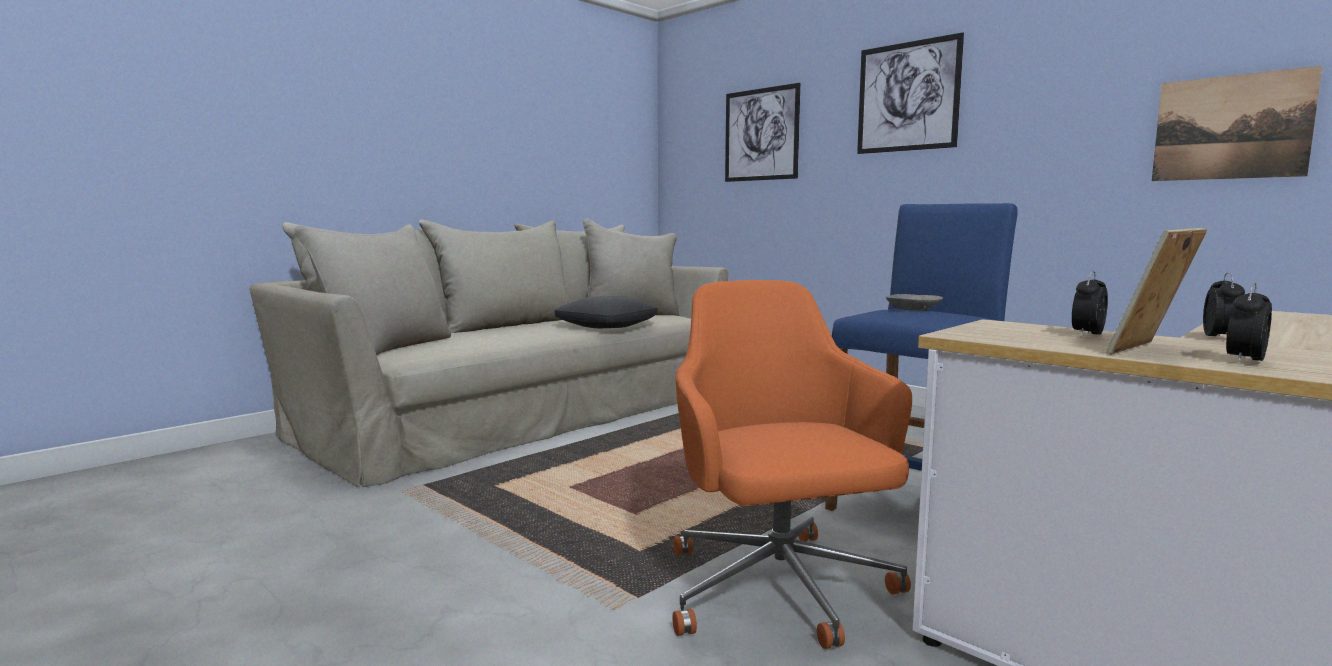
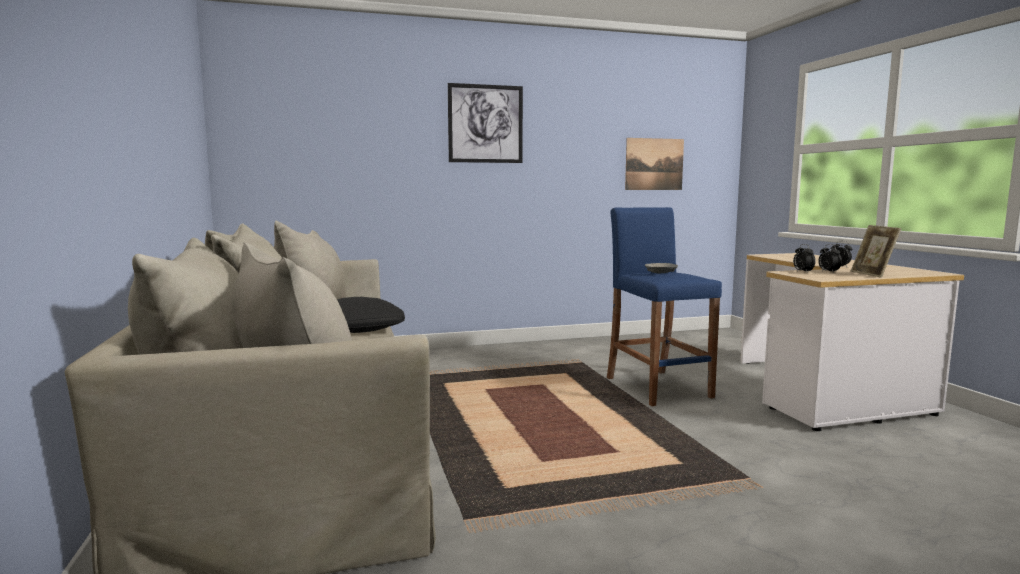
camera: 60 degrees left, 0 degrees up
orange office chair [673,280,912,649] -> none
picture [725,83,800,182] -> none
alarm clock [1226,282,1272,363] -> alarm clock moved to [793,244,815,273]

